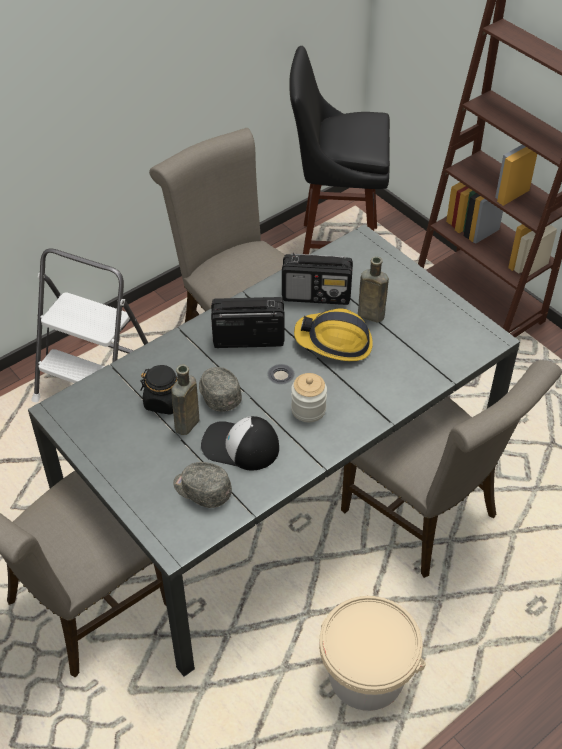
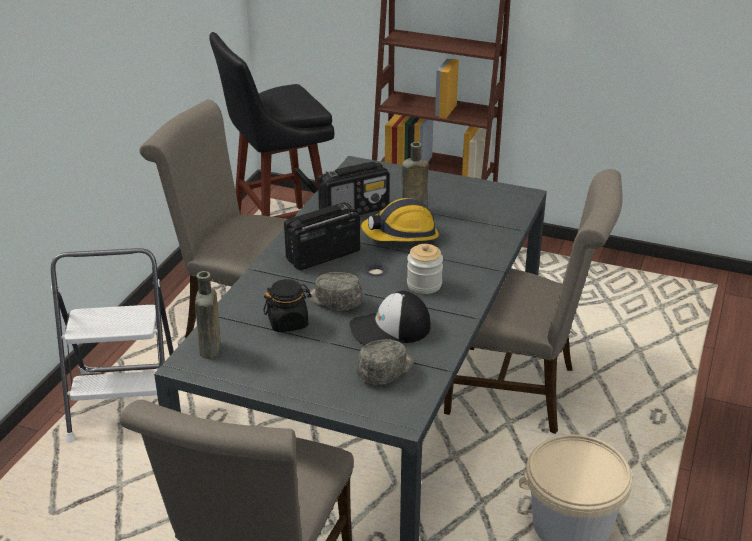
camera: 30 degrees left, 15 degrees down
brown bottle [171,365,199,435] -> brown bottle moved to [195,271,221,359]
grey cap [173,462,232,508] -> grey cap turned 135 degrees clockwise [357,339,413,384]

